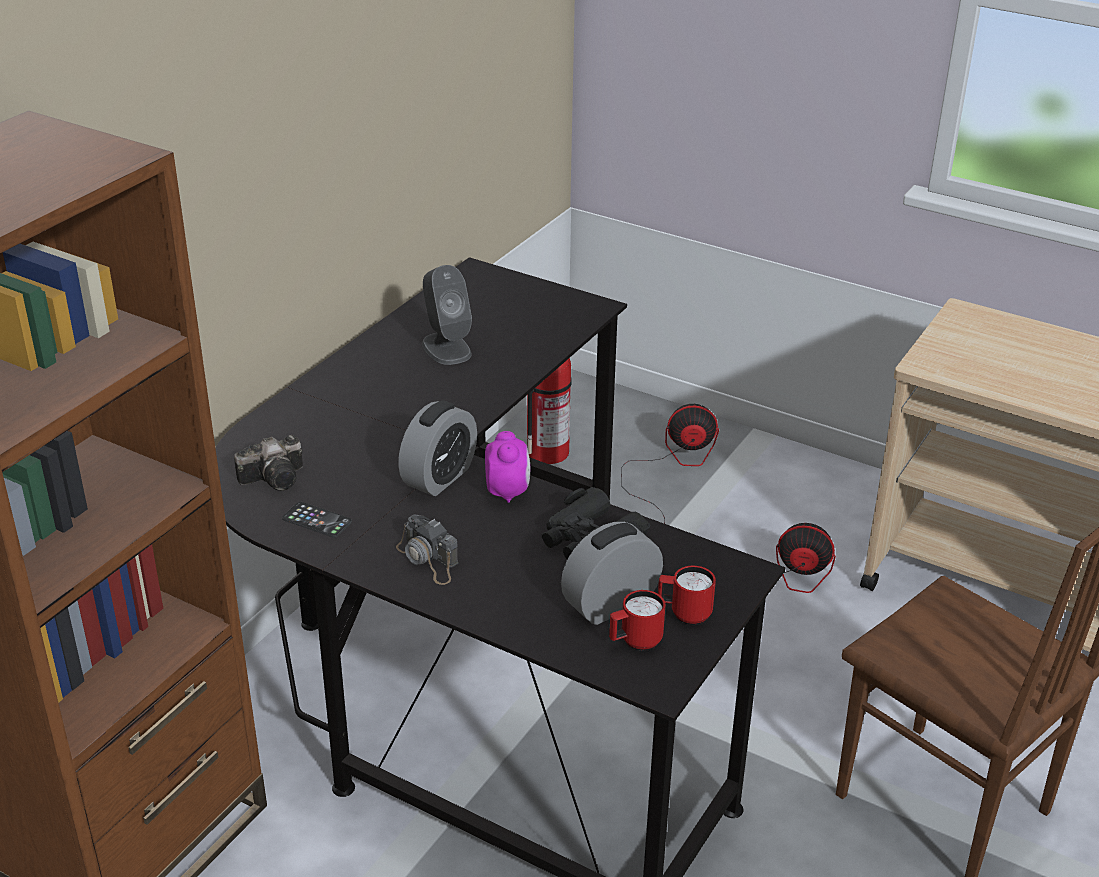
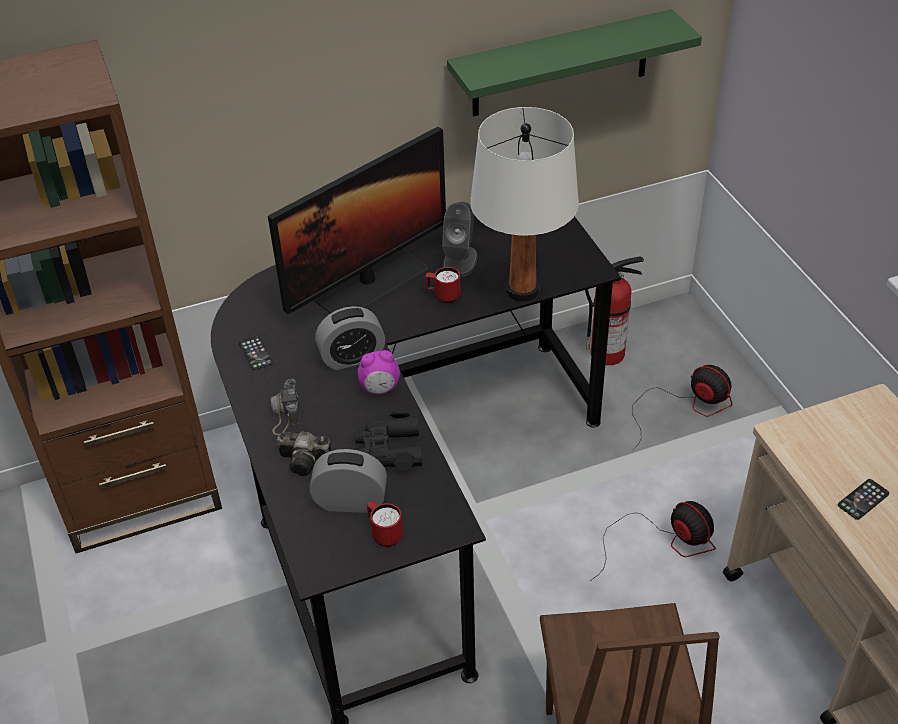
camera: 40 degrees right, 10 degrees up
camera [234,435,303,491] -> camera moved to [277,431,331,476]
alarm clock [485,431,530,503] -> alarm clock turned 45 degrees clockwise [358,350,400,394]
red mug [609,590,665,651] -> red mug moved to [426,267,461,303]
none -> monitor [268,127,446,315]
none -> green shelf [447,9,702,116]
none -> white table lamp [470,107,579,301]
none -> phone [838,479,889,520]

